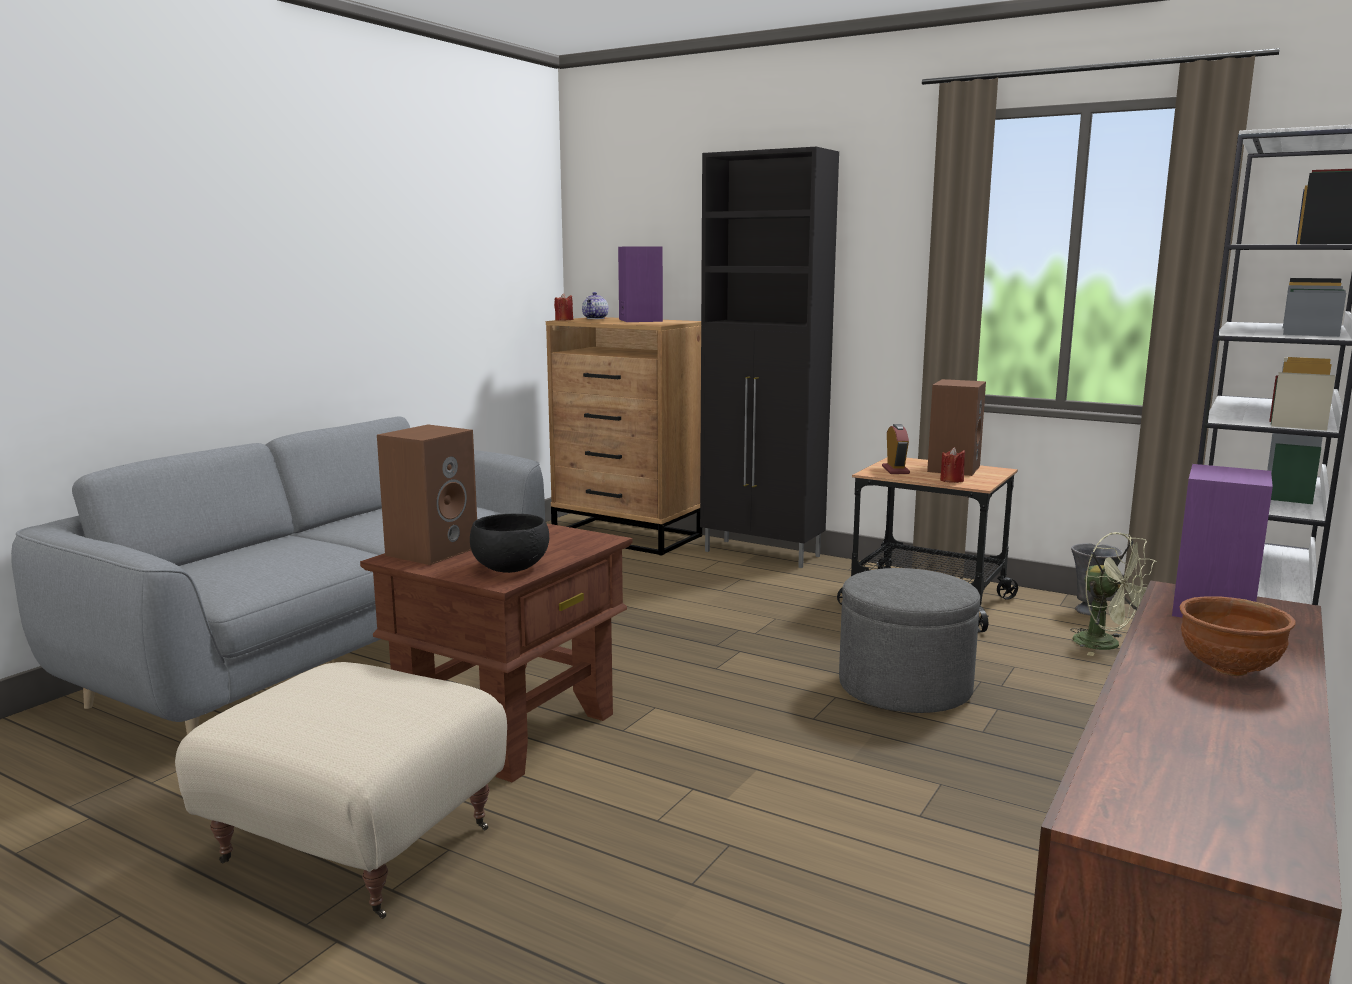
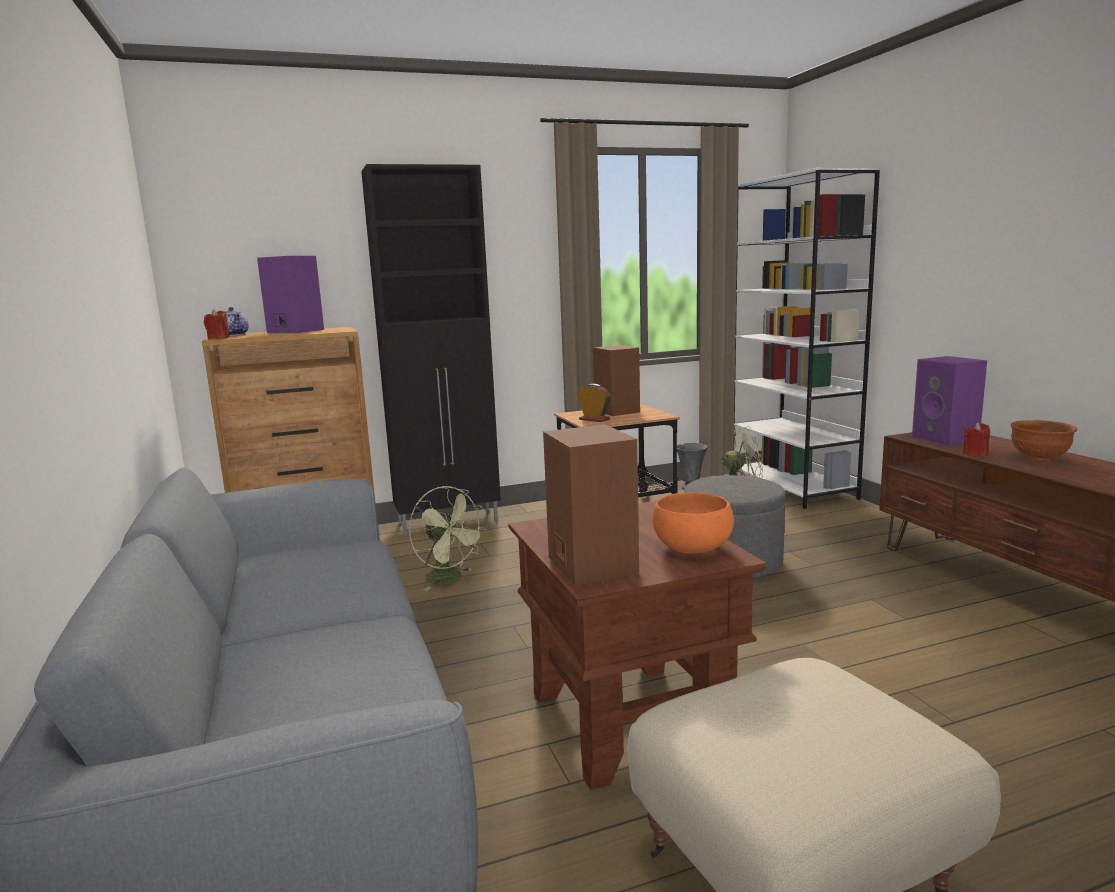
camera: 50 degrees left, 0 degrees up
black bowl [470,514,549,573] -> orange bowl [652,493,734,554]
red candle [940,447,965,483] -> red candle moved to [963,422,990,457]
none -> green fan [409,486,487,591]

